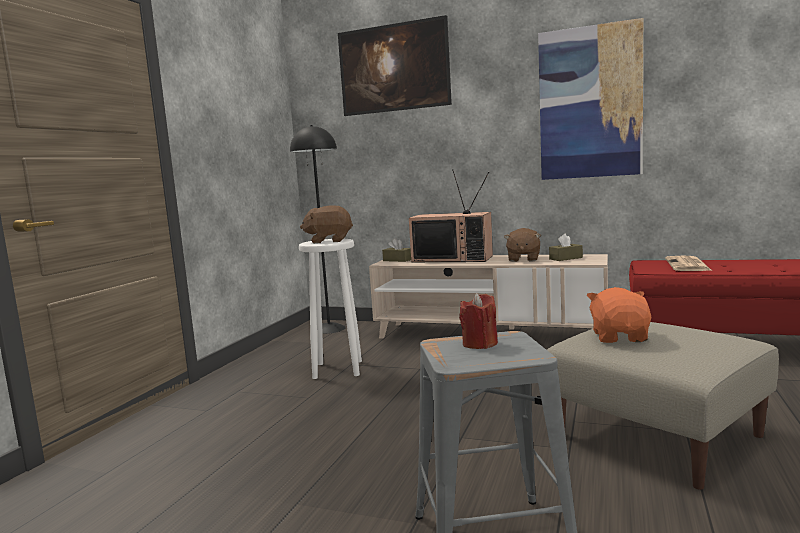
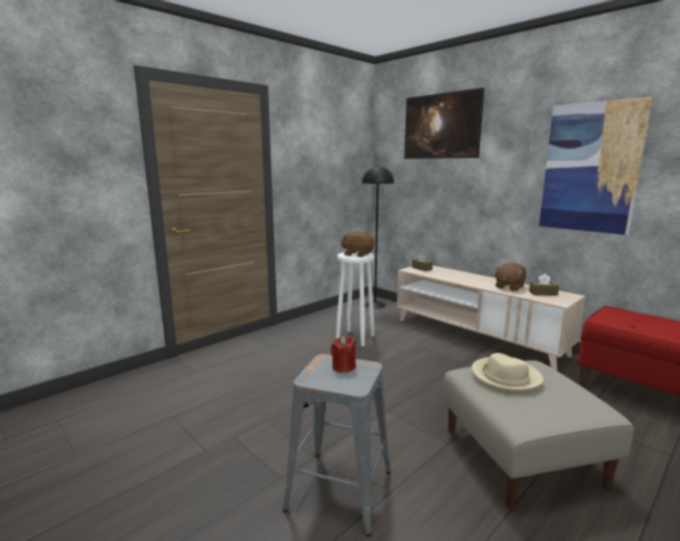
camera: 25 degrees right, 5 degrees up
television [409,169,493,262] -> none
orange plush toy [586,287,651,343] -> beige hat [471,353,543,393]
newspaper [665,256,711,271] -> none

